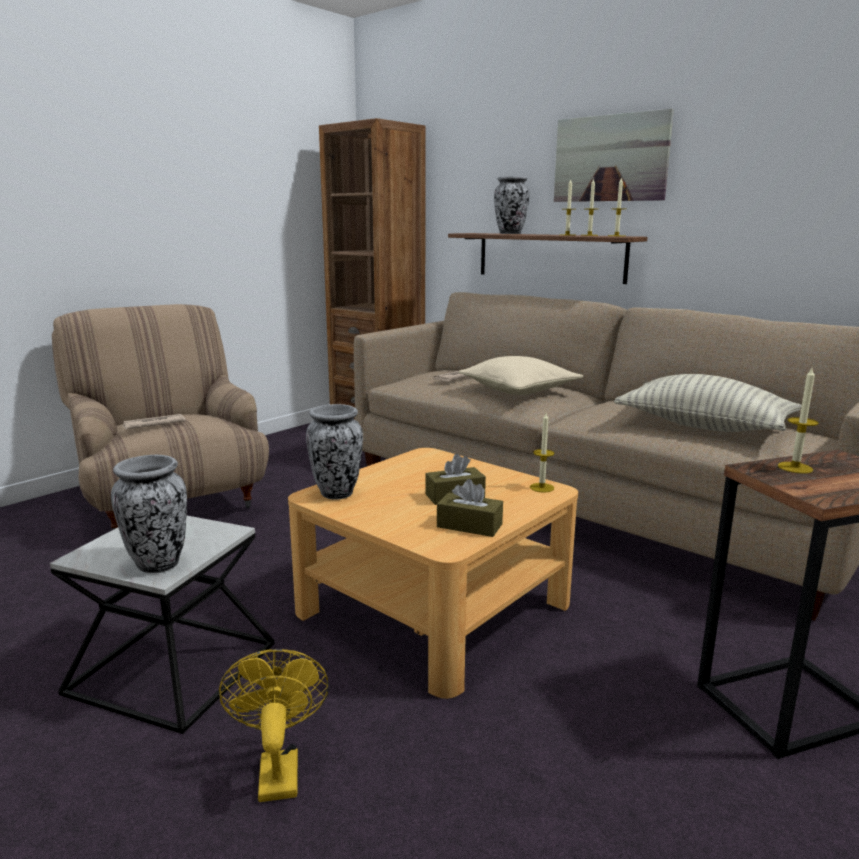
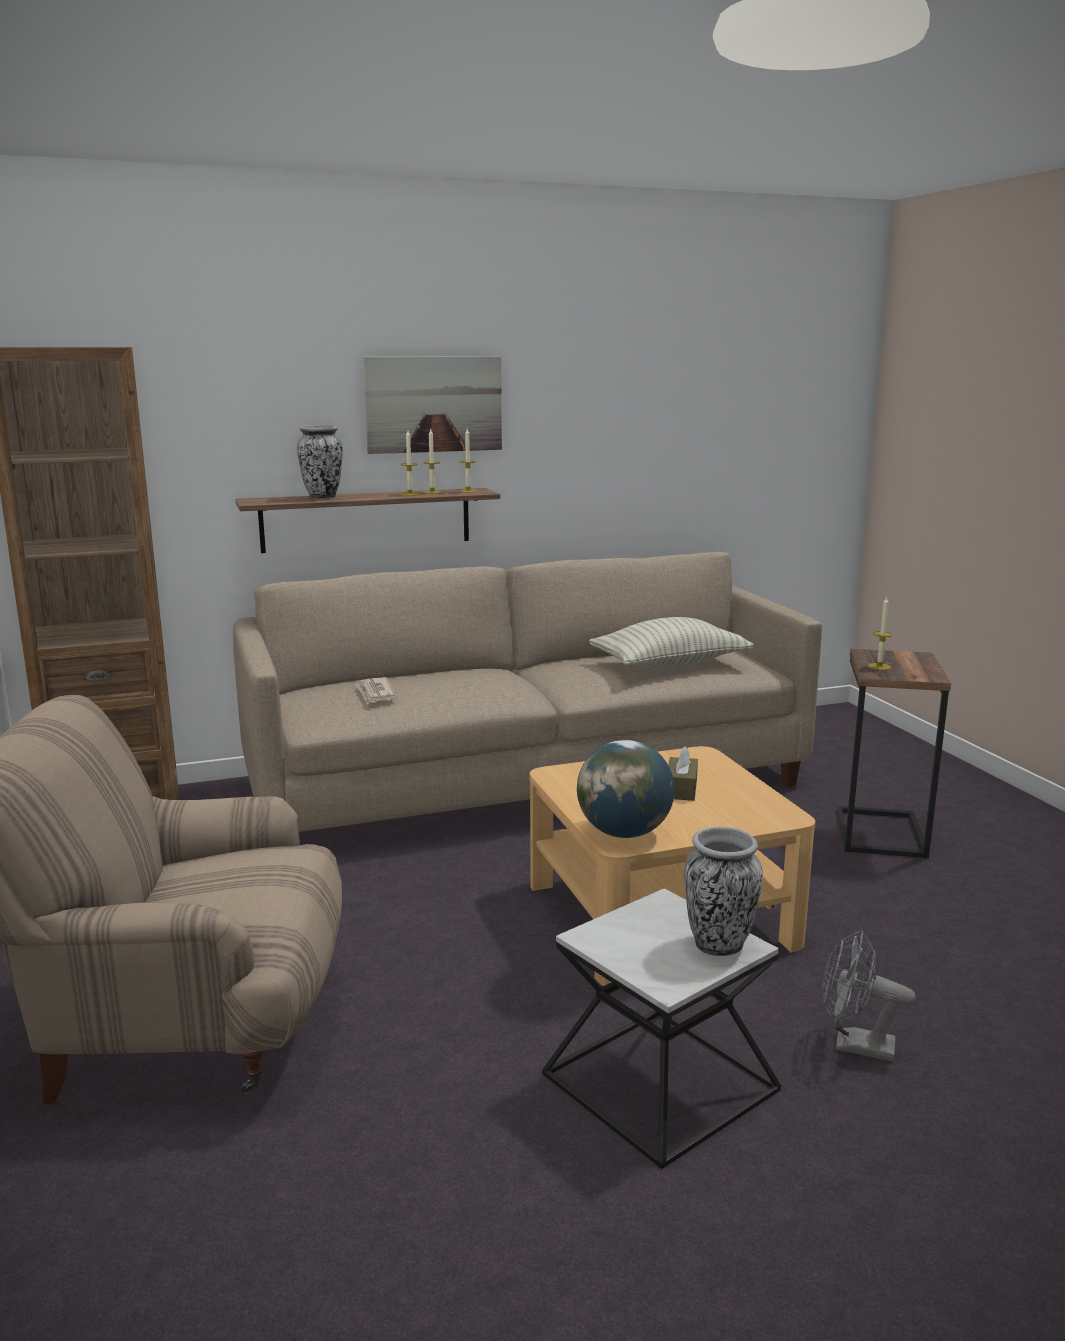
camera: 60 degrees left, 0 degrees up
newspaper [122,414,186,430] -> none
yellow fan [219,649,329,802] -> grey fan [822,930,916,1062]
vase [306,404,363,500] -> globe [577,740,675,838]
brown tissue box [437,479,503,537] -> none
beige pillow [458,356,583,395] -> none
candle [530,413,554,493] -> none

